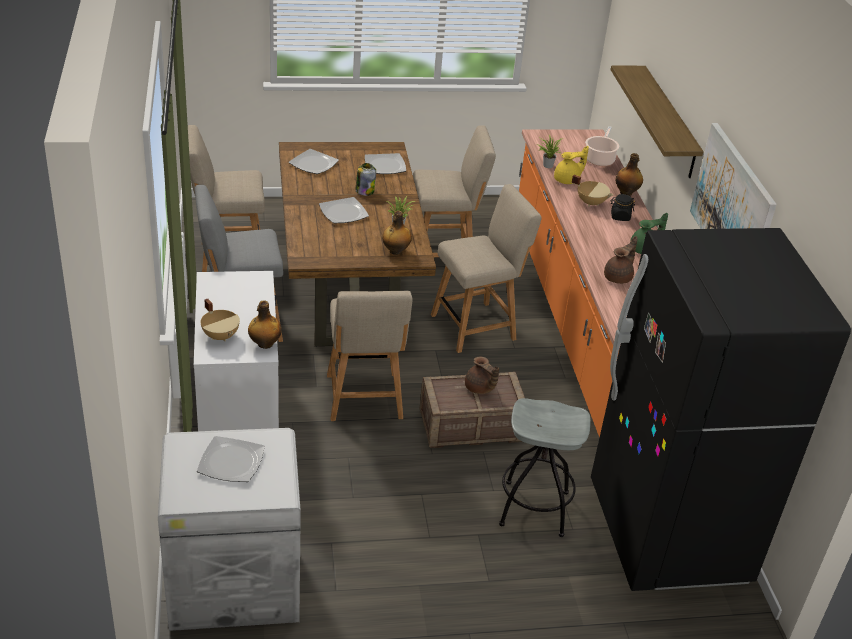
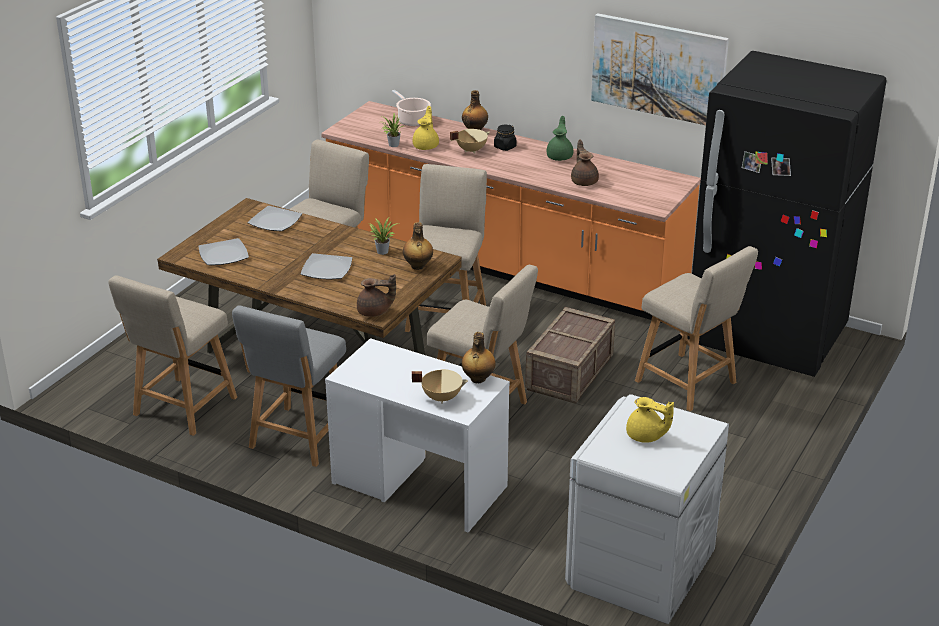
camera: 50 degrees left, 5 degrees down
plate [197,436,265,482] -> yellow teapot [626,397,674,443]
jar [355,163,376,196] -> none
brown teapot [465,357,499,394] -> brown teapot moved to [357,274,396,317]
grey stool [499,398,591,537] -> beige chair [635,246,758,411]
shelf [611,65,704,178] -> none

